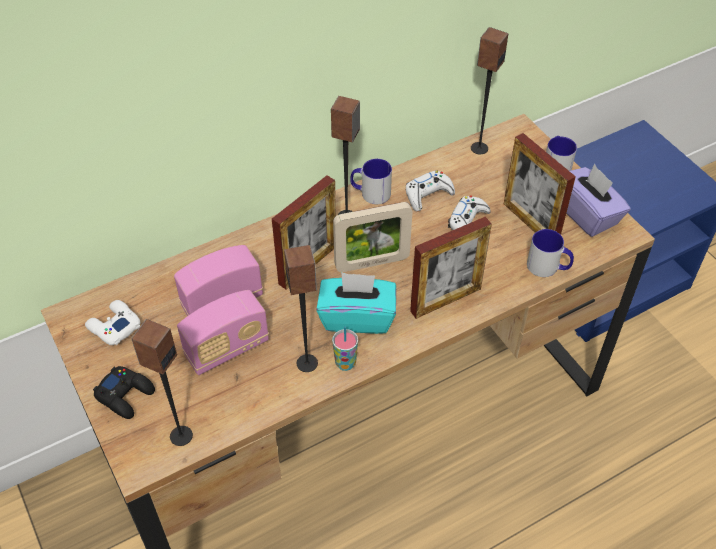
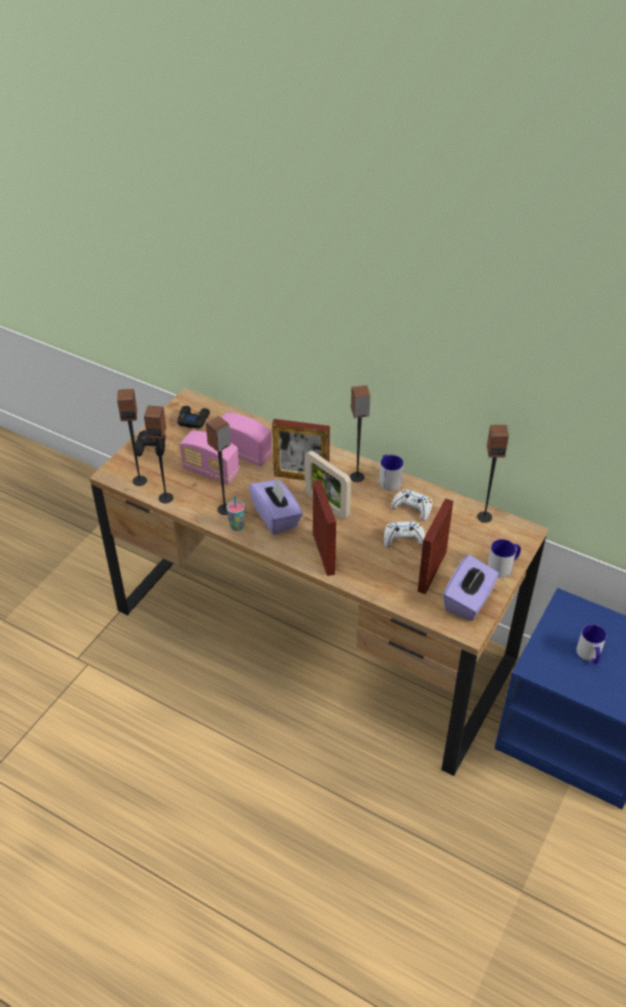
camera: 60 degrees right, 5 degrees down
white game controller [85,300,141,345] -> black game controller [177,406,210,429]
turquoise tissue box [316,272,396,334] -> purple tissue box [249,477,303,535]
picture frame [410,217,492,319] -> picture frame turned 135 degrees counterclockwise [313,480,336,576]
mug [527,229,574,277] -> mug moved to [576,624,606,664]
none -> speaker [144,405,173,503]

